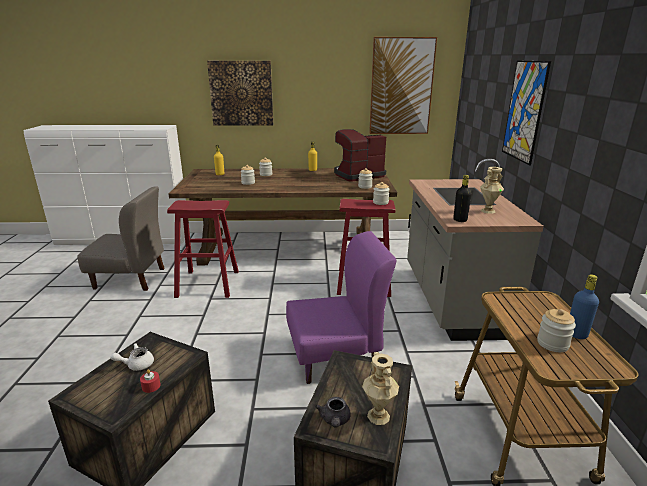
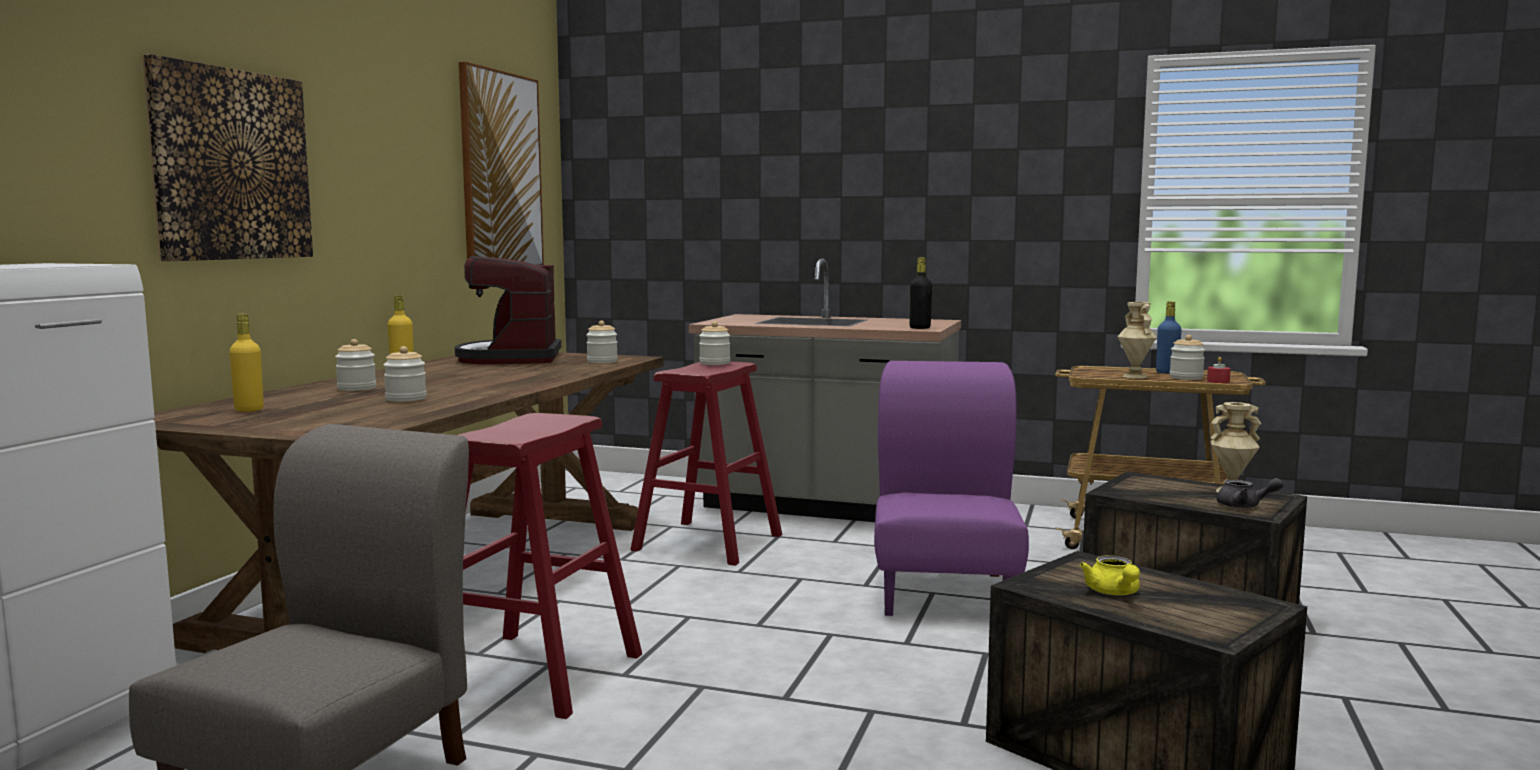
camera: 70 degrees left, 15 degrees down
white teapot [111,343,154,371] -> yellow teapot [1080,555,1140,595]
red candle [140,369,161,393] -> red candle moved to [1207,357,1231,383]
beige vase [480,167,504,214] -> beige vase moved to [1117,302,1157,379]
picture [502,61,551,166] -> none

